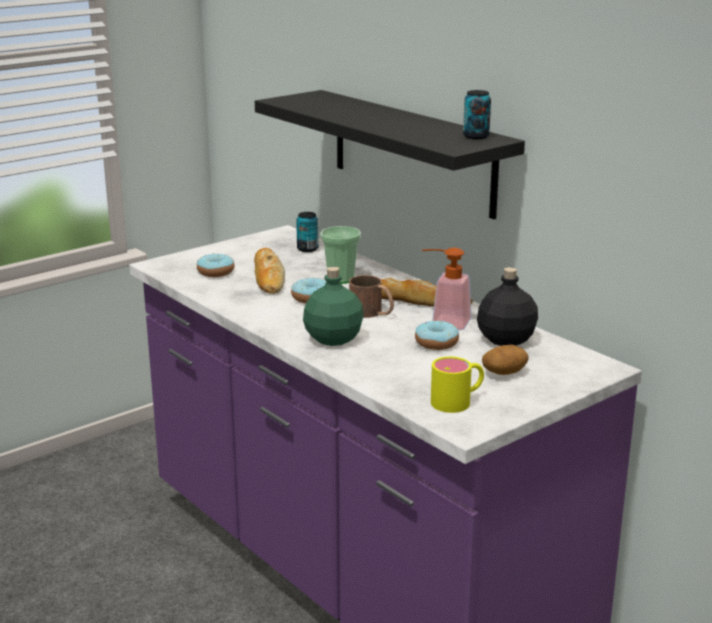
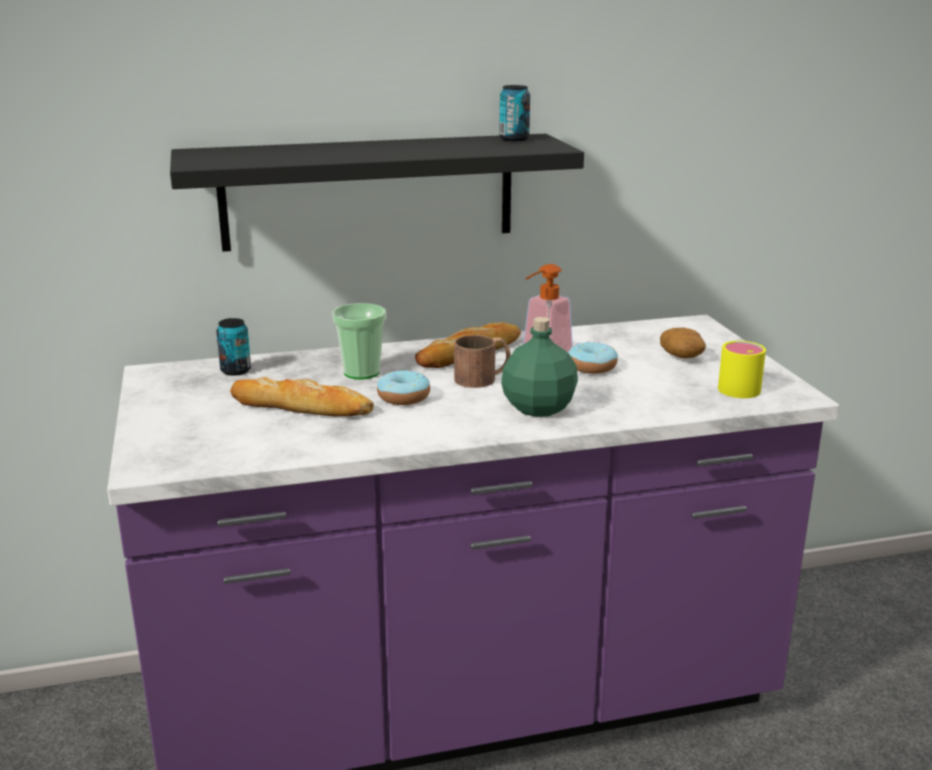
camera: 65 degrees left, 0 degrees up
donut [197,254,234,277] -> none
black bottle [477,267,538,346] -> none

